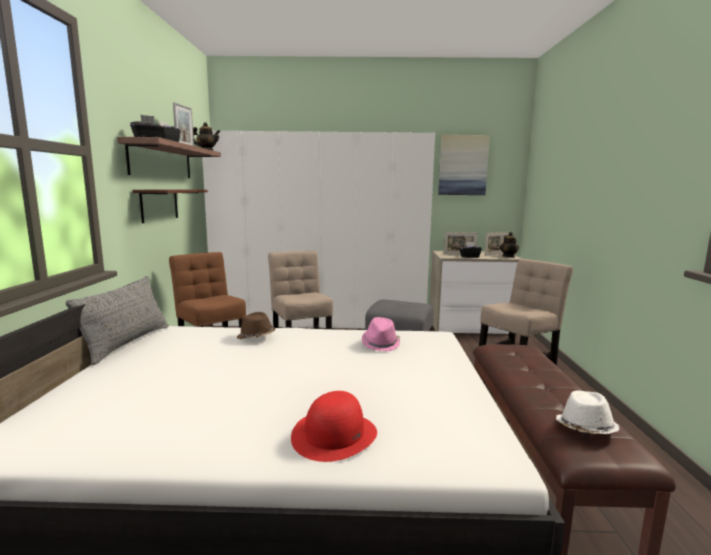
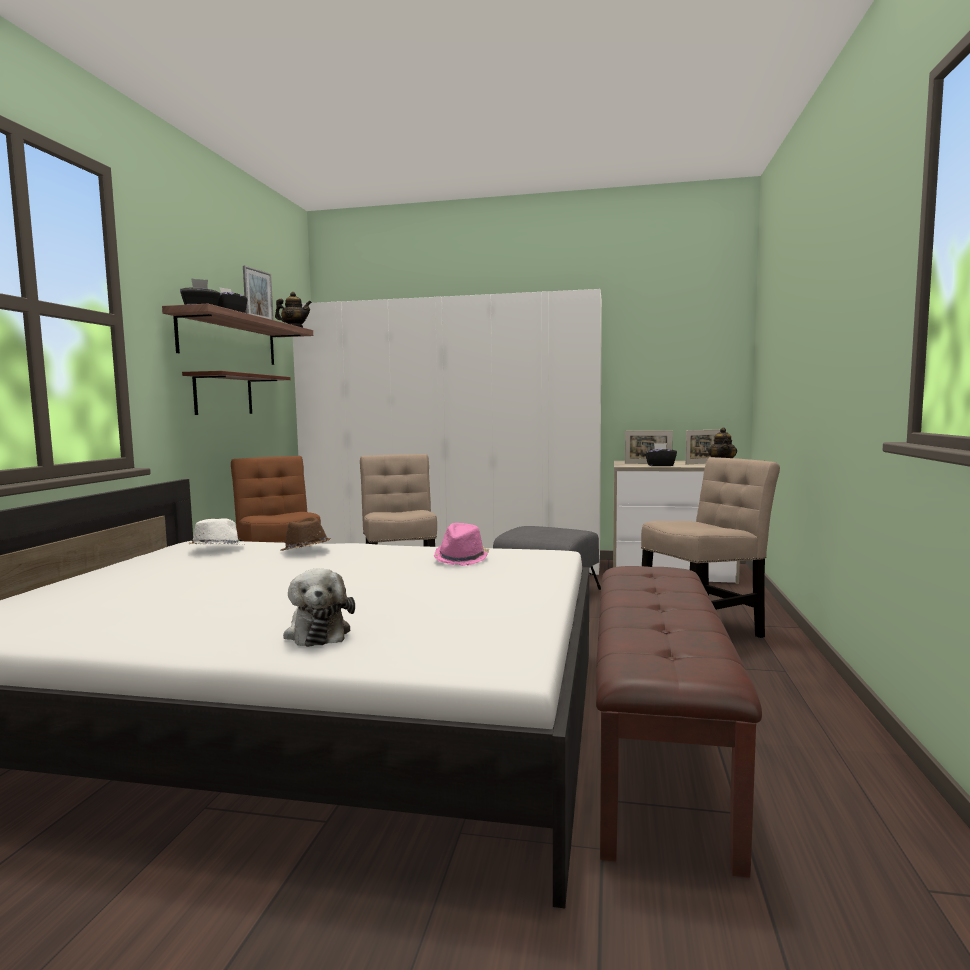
camera: 10 degrees right, 5 degrees down
grey pillow [66,276,169,365] -> none
red hat [291,391,377,462] -> plush toy [283,568,355,647]
picture [438,135,490,195] -> none
white hat [556,391,619,434] -> white hat moved to [189,518,244,545]

